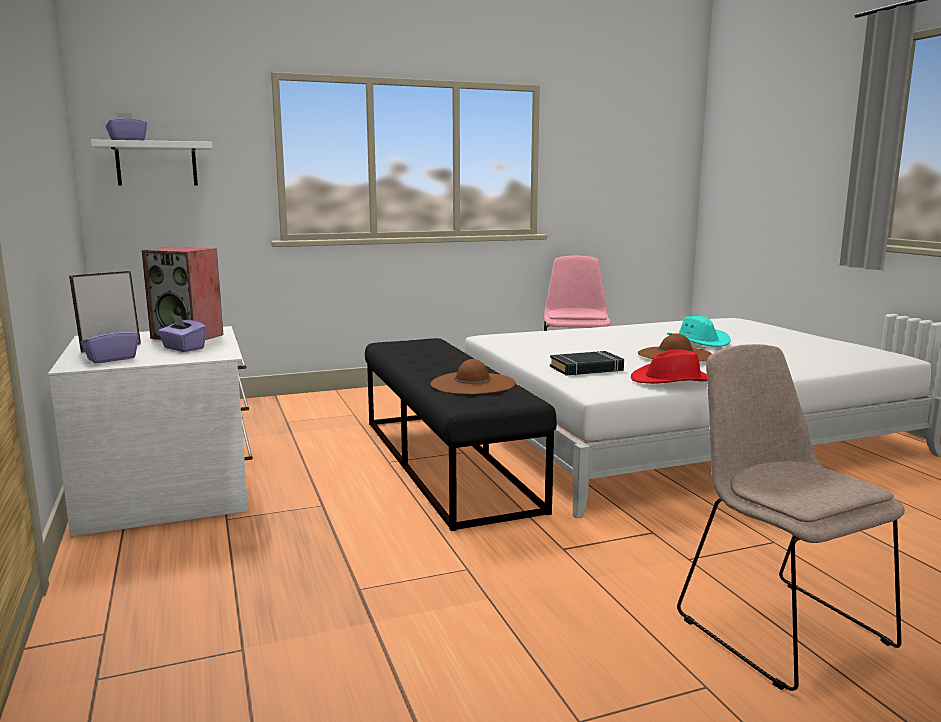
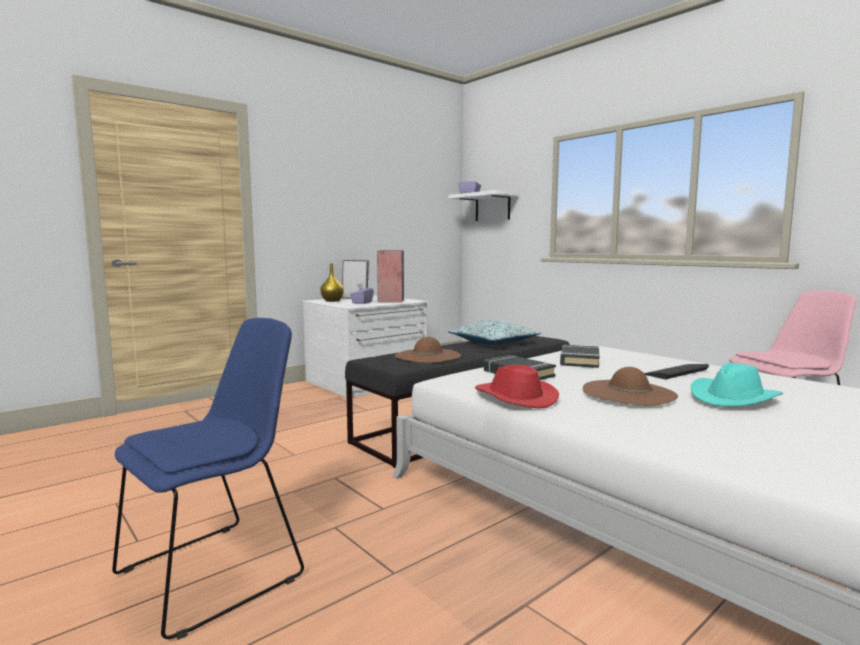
camera: 70 degrees right, 5 degrees down
purple tissue box [81,321,139,363] -> yellow vase [320,263,344,302]
beige chair [677,344,905,691] -> blue chair [112,318,304,640]
none -> pillow [448,320,542,344]
none -> black book [560,345,600,368]
none -> keyboard [644,364,709,379]

